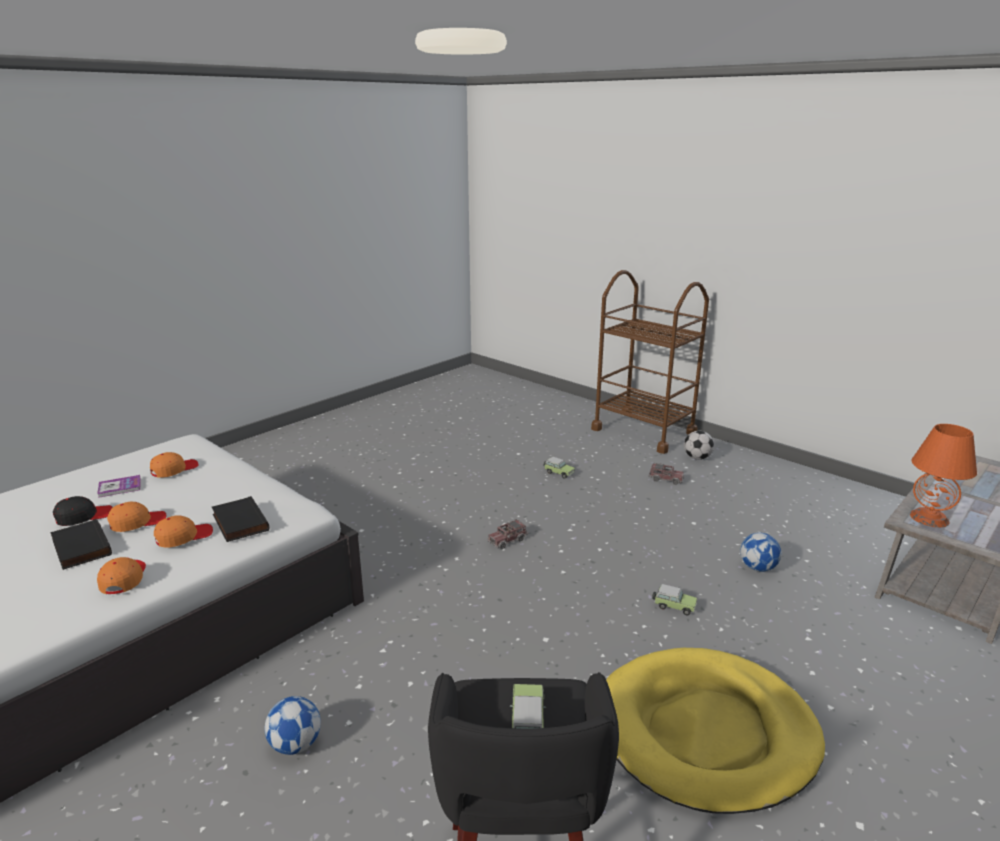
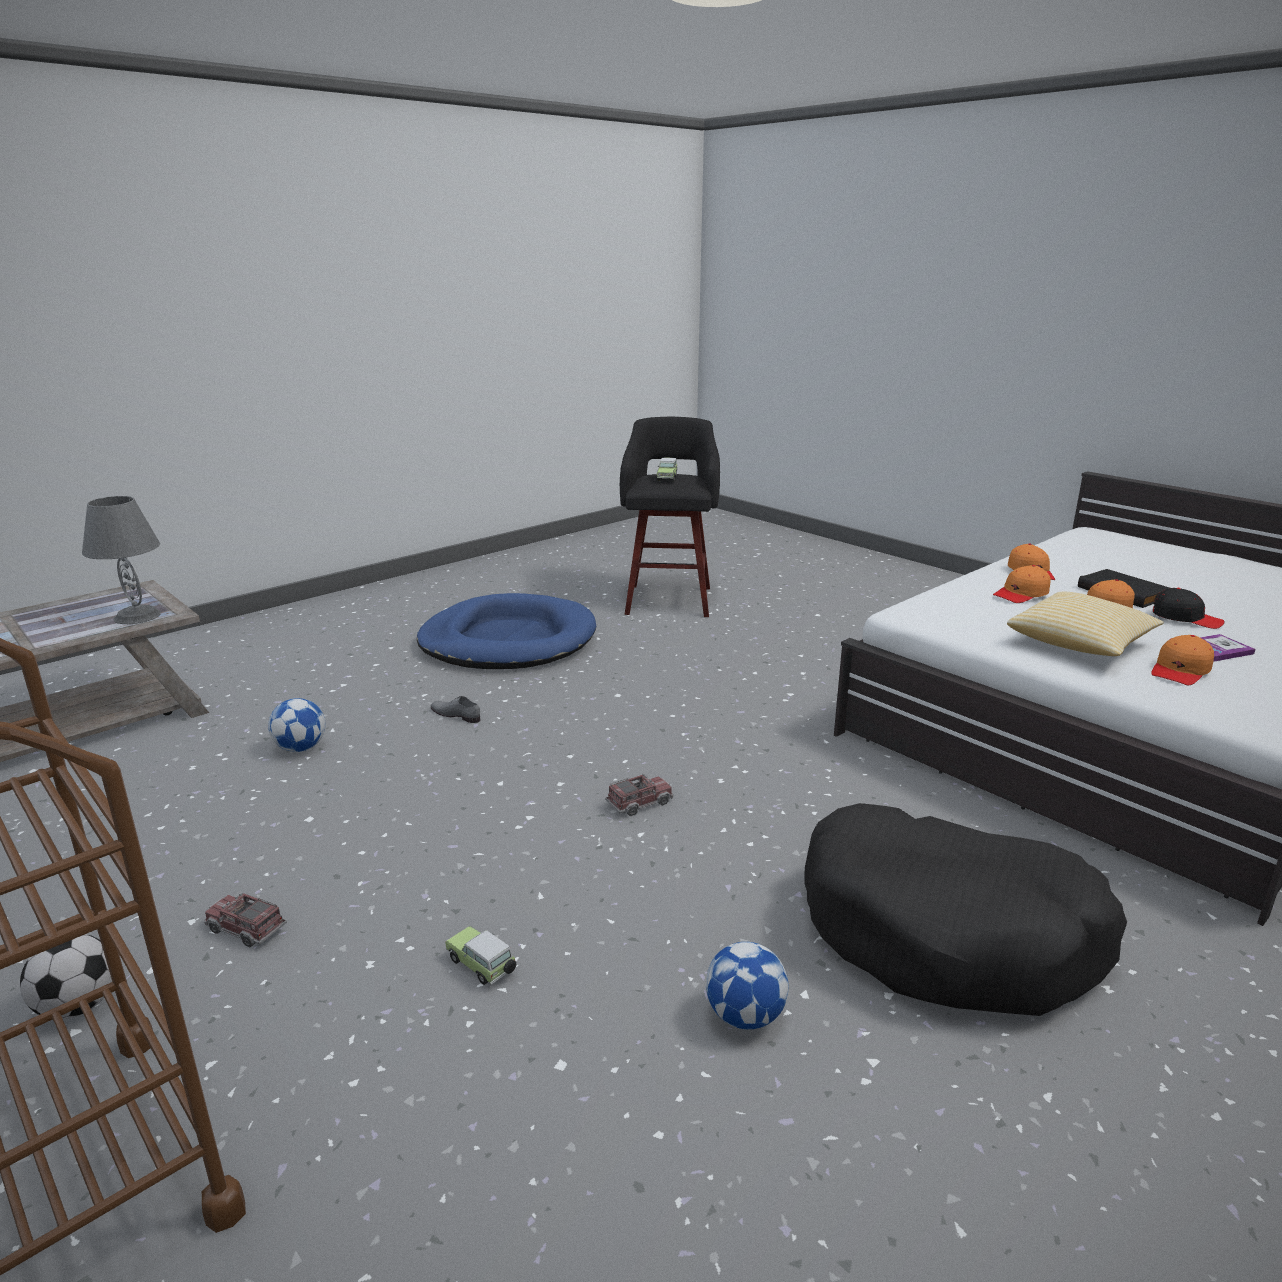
camera: 175 degrees left, 0 degrees up
black cap [53,496,113,526] -> black cap turned 120 degrees counterclockwise [1153,588,1224,629]
black book [212,496,270,542] -> none
football [265,696,321,755] -> football moved to [706,942,789,1029]
yellow dog bed [606,648,825,814] -> blue dog bed [417,593,596,669]
toy car [652,584,697,616] -> grey shoe [431,696,481,723]
orange table lamp [910,424,977,527] -> grey table lamp [82,496,161,624]
none -> black dog bed [804,803,1127,1016]
none -> pillow [1007,592,1164,656]

